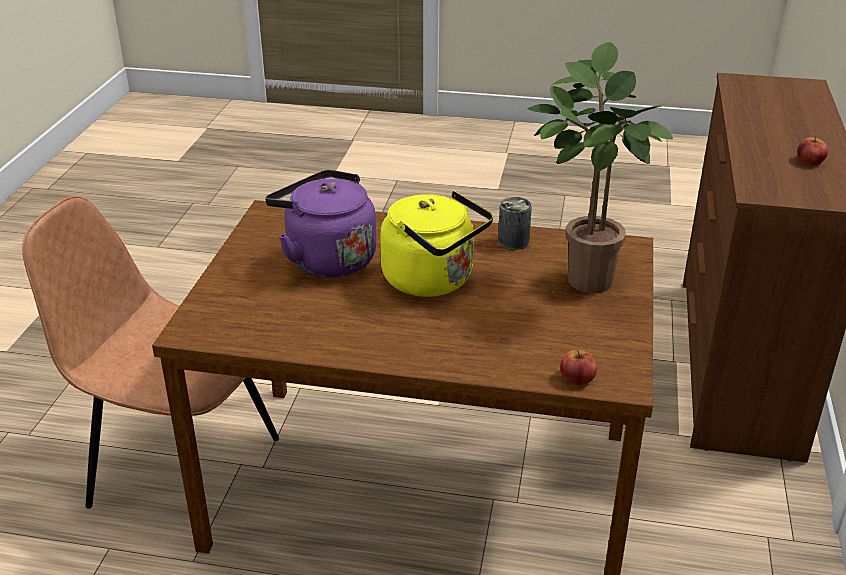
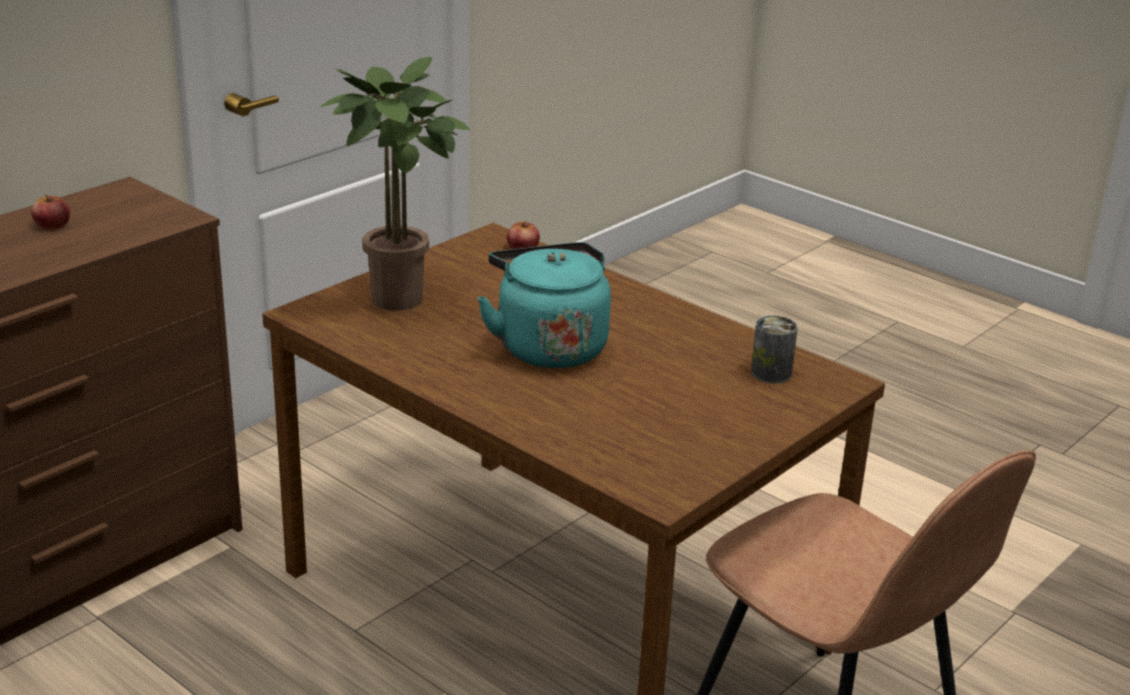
camera: 150 degrees left, 5 degrees down
purple kettle [265,170,377,278] -> none
yellow kettle [380,191,493,297] -> turquoise kettle [477,242,611,368]
can [498,197,532,250] -> can moved to [751,316,798,384]

